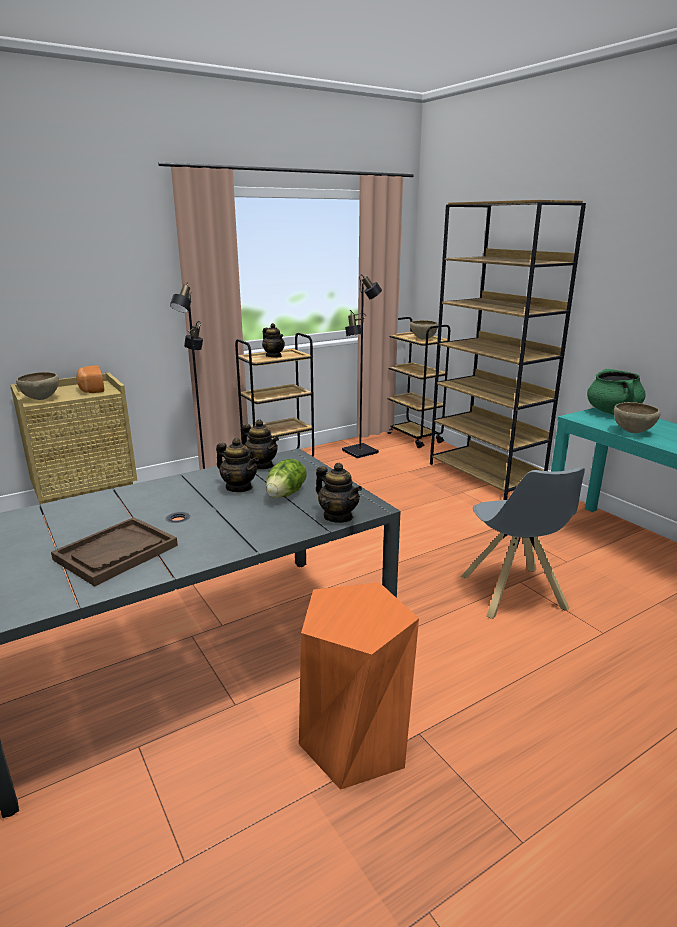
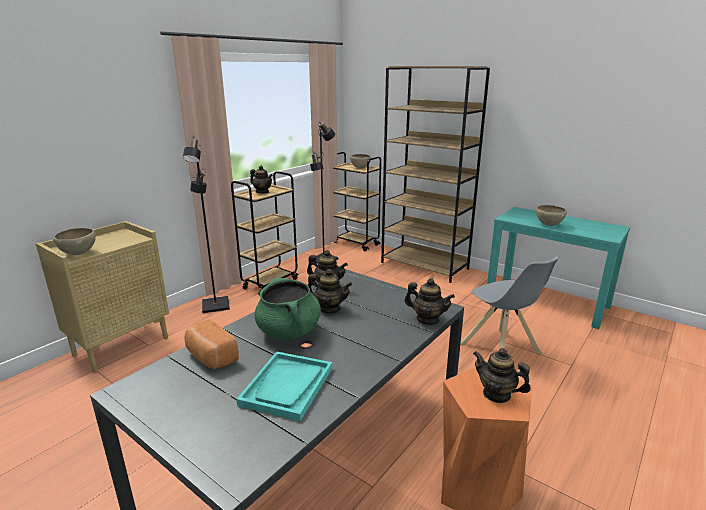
camera: 20 degrees left, 0 degrees up
brown tray [51,517,178,587] -> turquoise tray [237,351,332,421]
bread [77,366,104,393] -> bread moved to [184,319,239,369]
lettuce [266,459,307,498] -> none
green cooking pot [587,369,645,415] -> green cooking pot moved to [255,278,321,341]
none -> teapot [473,348,531,403]

